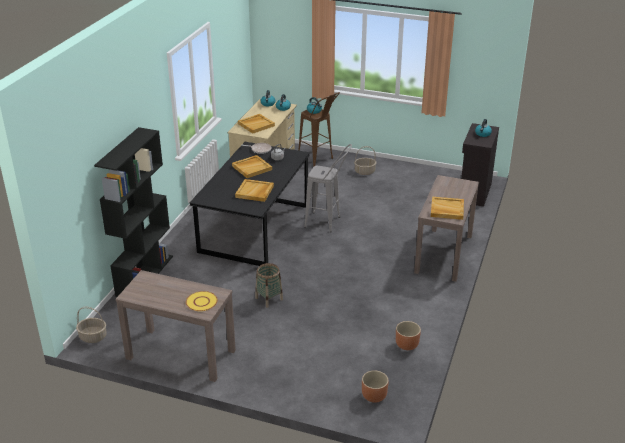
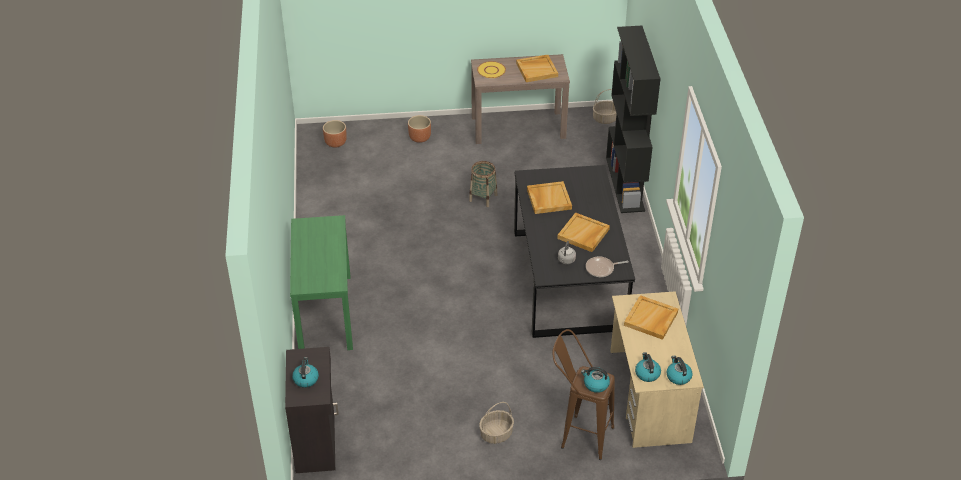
camera: 155 degrees right, 10 degrees up
grey stool [304,144,352,233] -> none
brown planter [396,321,421,350] -> brown planter moved to [408,115,431,143]
brown console table [414,175,479,282] -> green console table [290,215,353,350]
beige tray [431,197,464,220] -> beige tray moved to [516,55,558,82]

